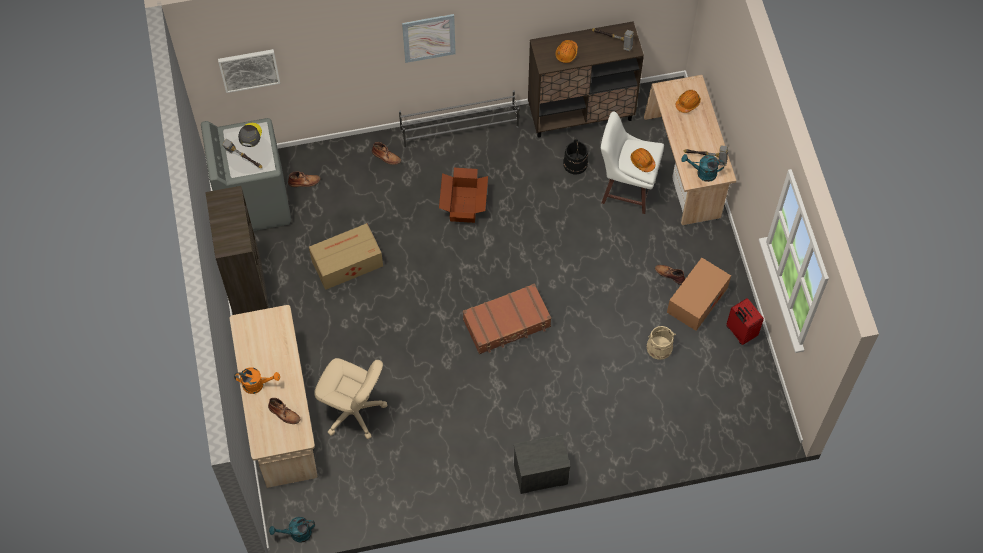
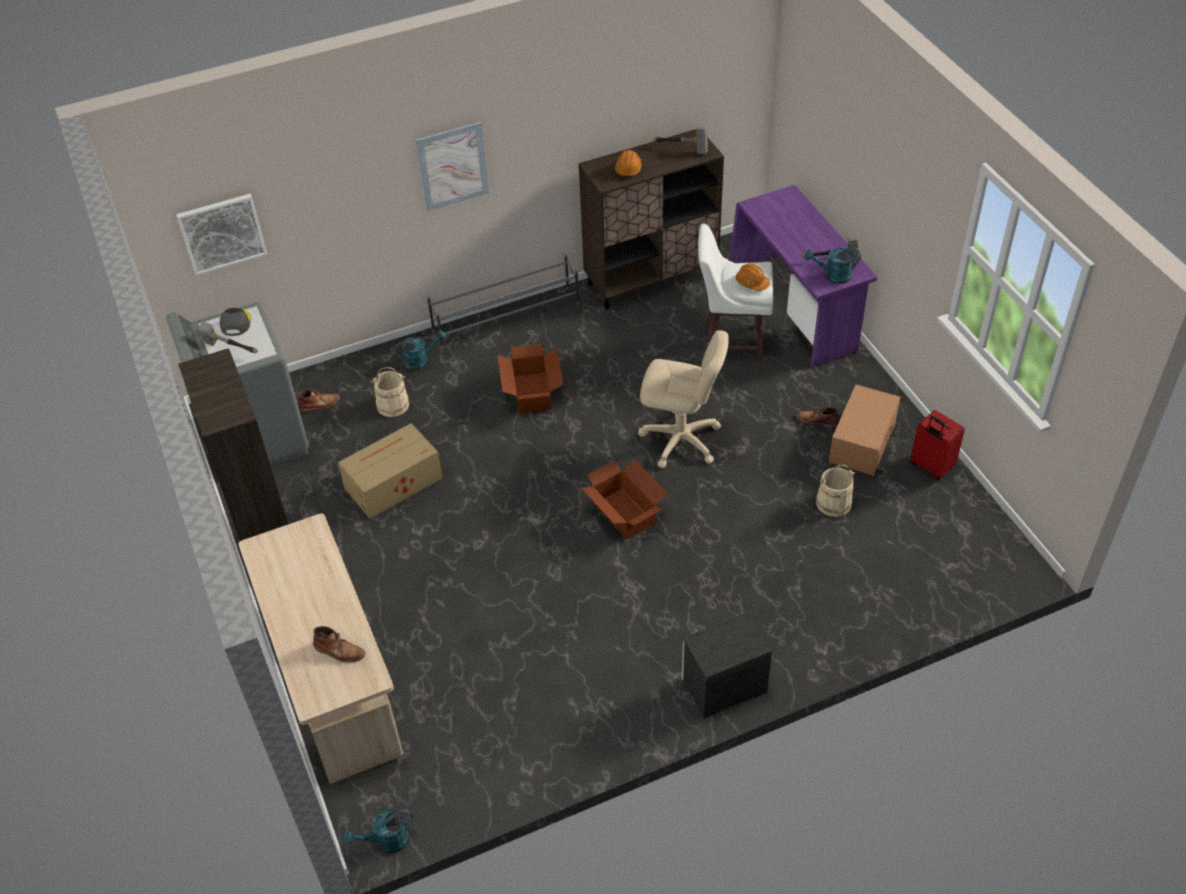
camera: 10 degrees left, 15 degrees down
orange watering can [234,367,280,394] -> none
beige office chair [314,358,387,439] -> beige office chair moved to [638,330,729,468]
brown boot [372,142,401,165] -> turquoise watering can [395,330,446,370]
brown suitcase [463,283,551,354] -> cardboard box [581,459,668,539]
black bucket [563,138,588,175] -> none
beige desk [644,75,736,225] -> purple desk [729,185,877,366]
orange hard hat [676,90,701,113] -> none
none -> beige bucket [370,367,409,417]

